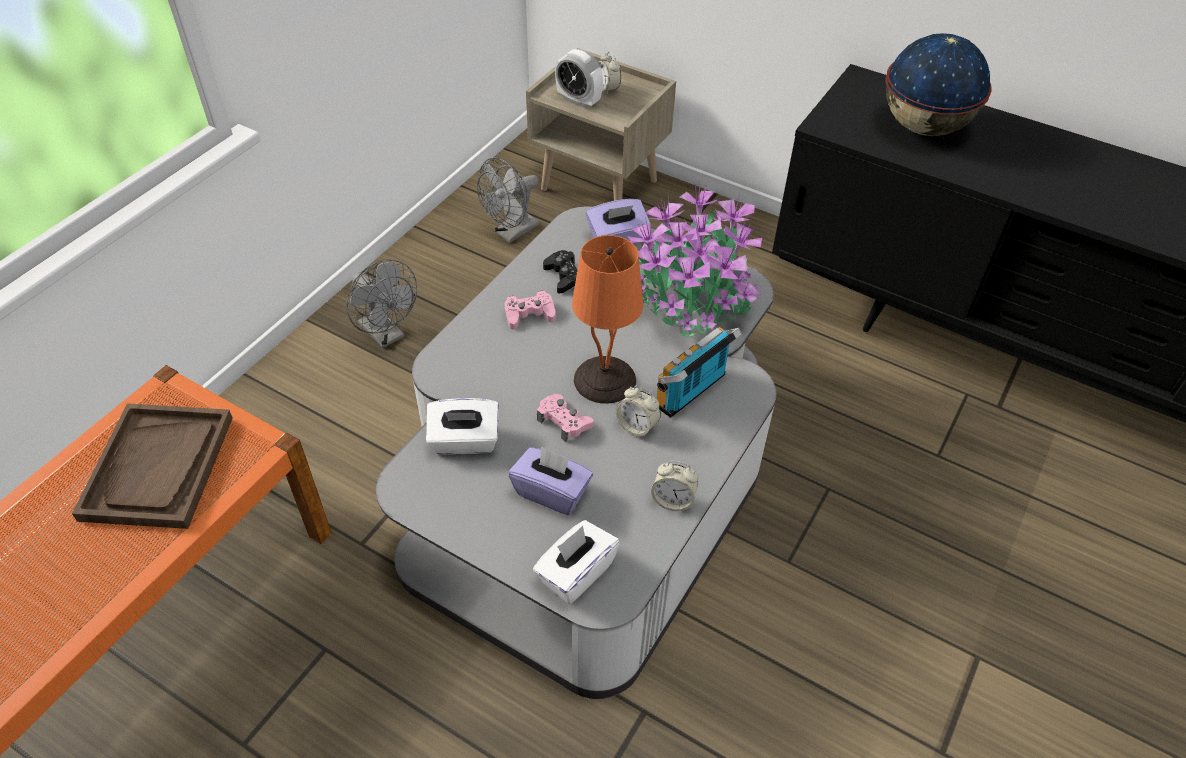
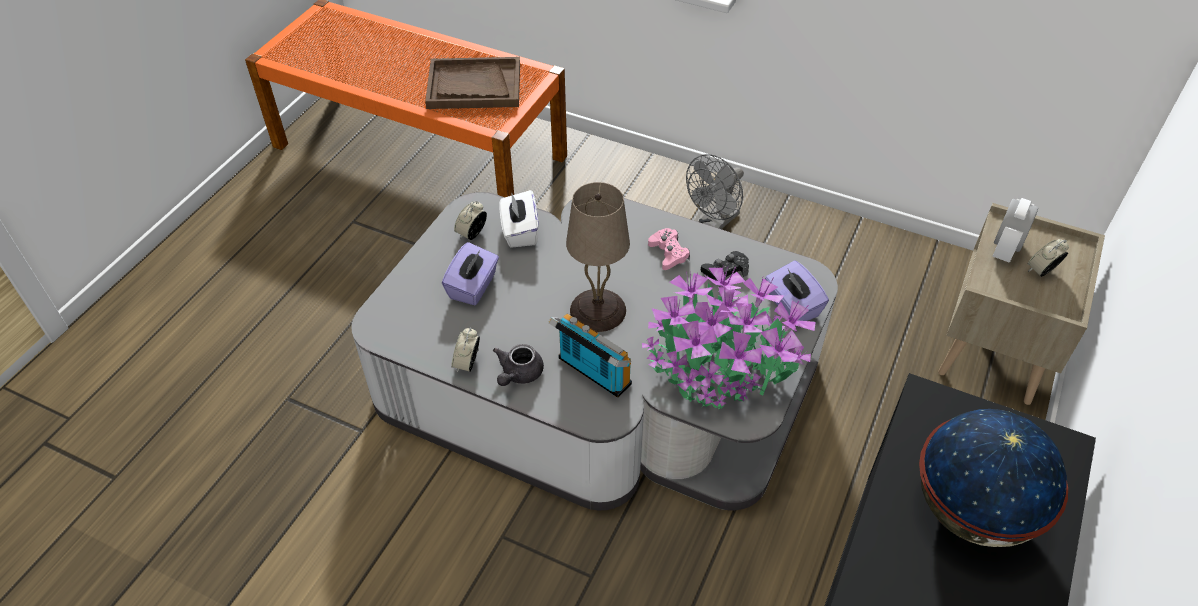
camera: 85 degrees right, 0 degrees up
grey fan [477,157,539,243] -> none
white tissue box [533,520,620,604] -> none
pink game controller [537,394,594,442] -> none
orange table lamp [572,235,643,404] -> beige table lamp [566,182,630,332]
alarm clock [616,385,661,438] -> alarm clock moved to [454,201,487,240]
none -> grey teapot [493,344,544,386]

